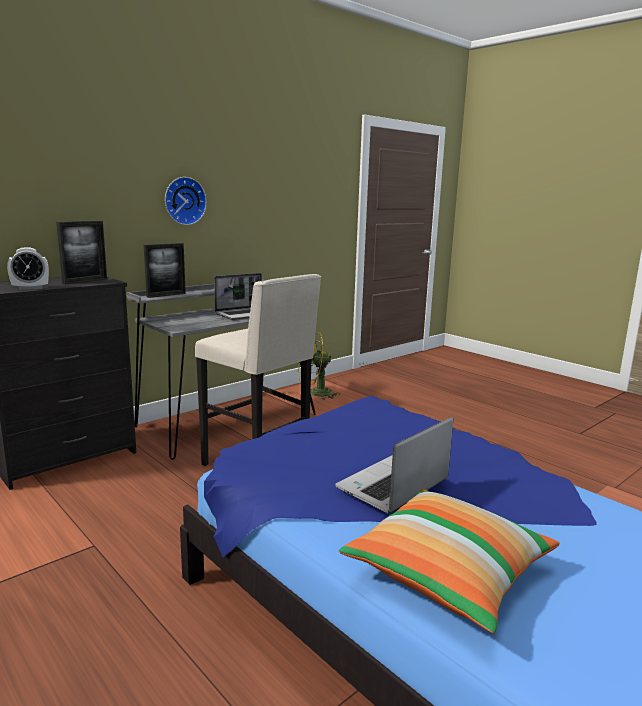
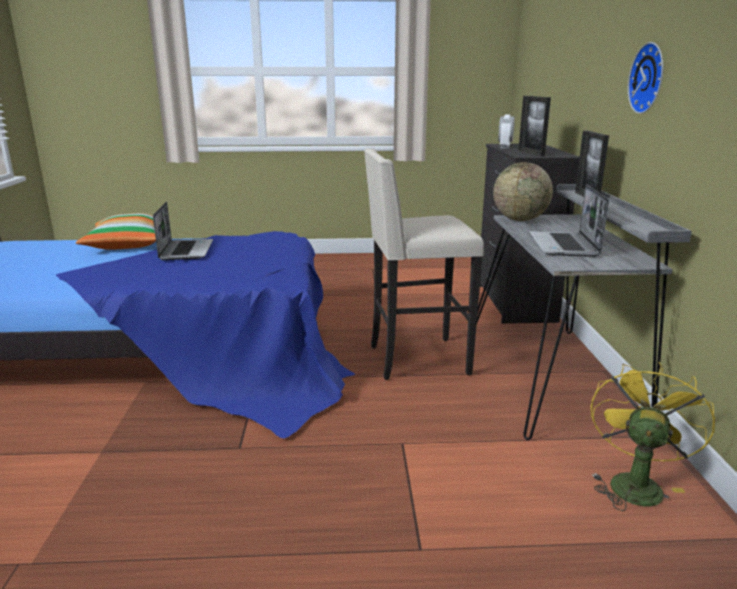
camera: 130 degrees right, 5 degrees up
none -> globe [493,162,553,221]

